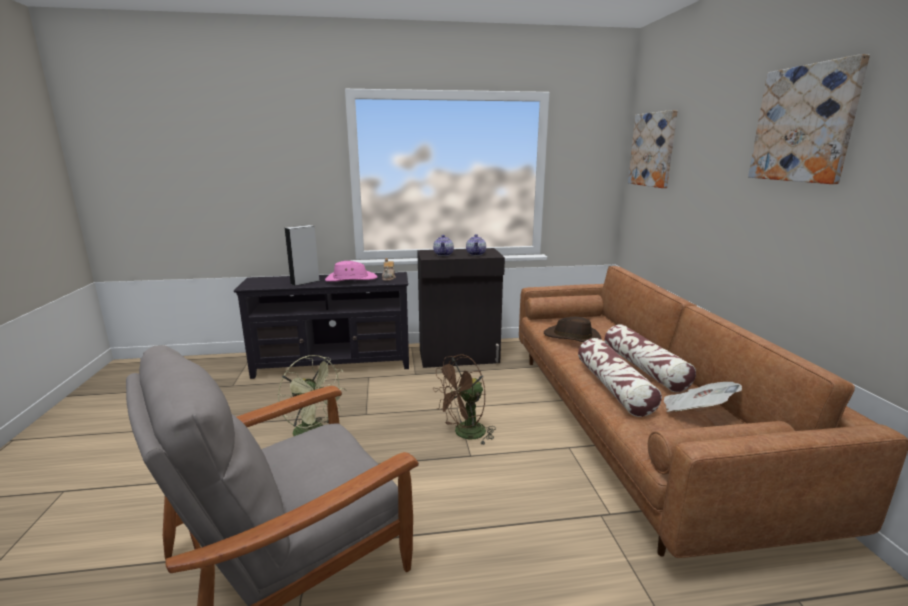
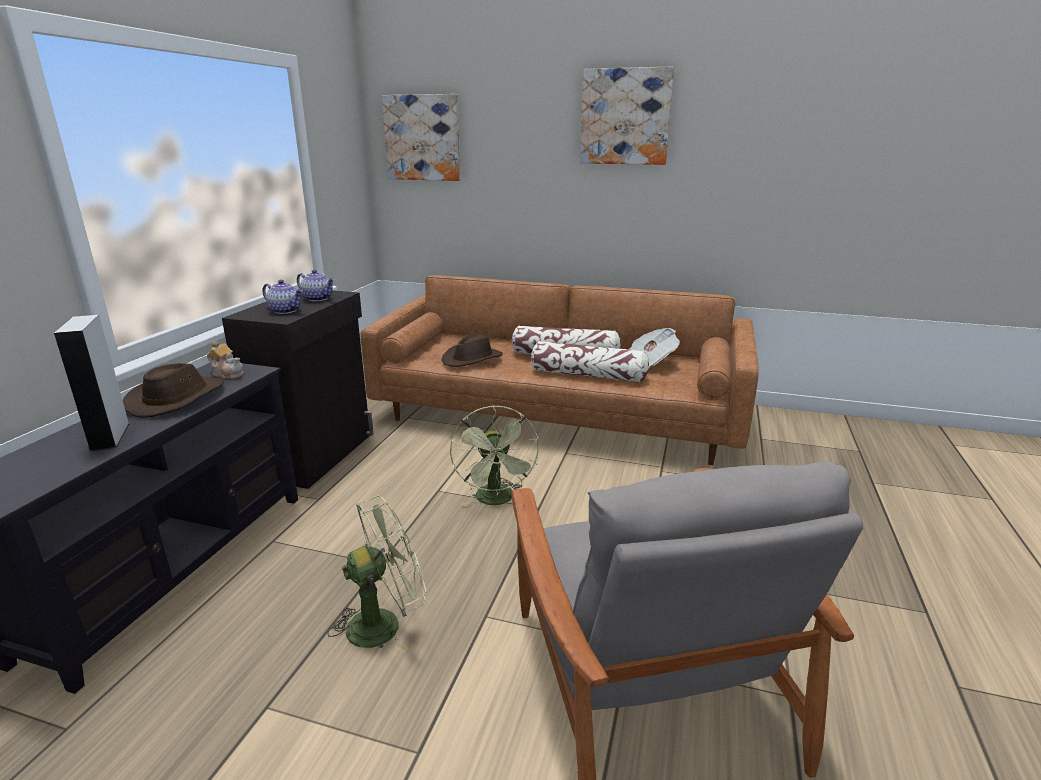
camera: 65 degrees left, 5 degrees up
pink hat [325,261,377,282] -> brown hat [123,363,224,418]
brown fan [433,354,496,445] -> green fan [450,405,539,506]

